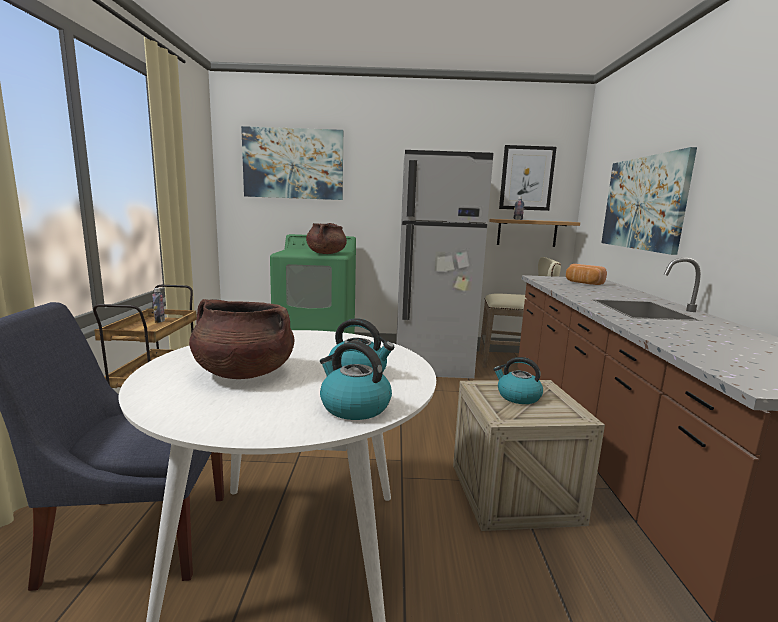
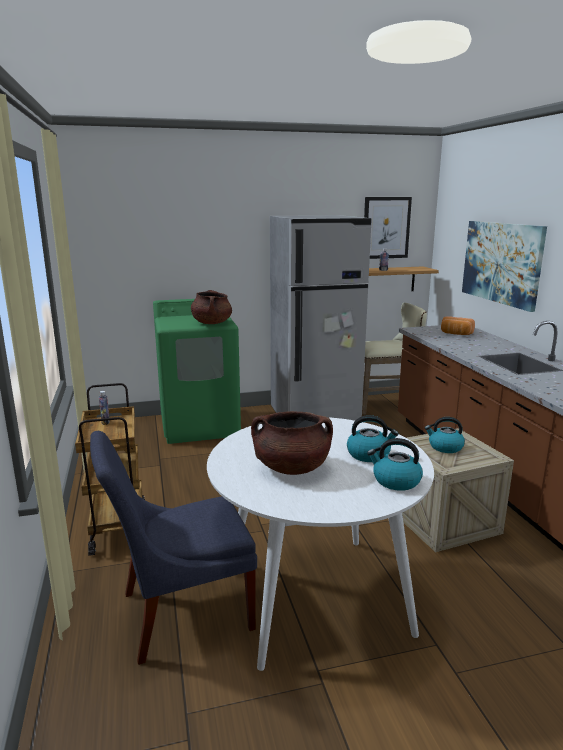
camera: 15 degrees left, 5 degrees up
picture [241,126,343,200] -> none

